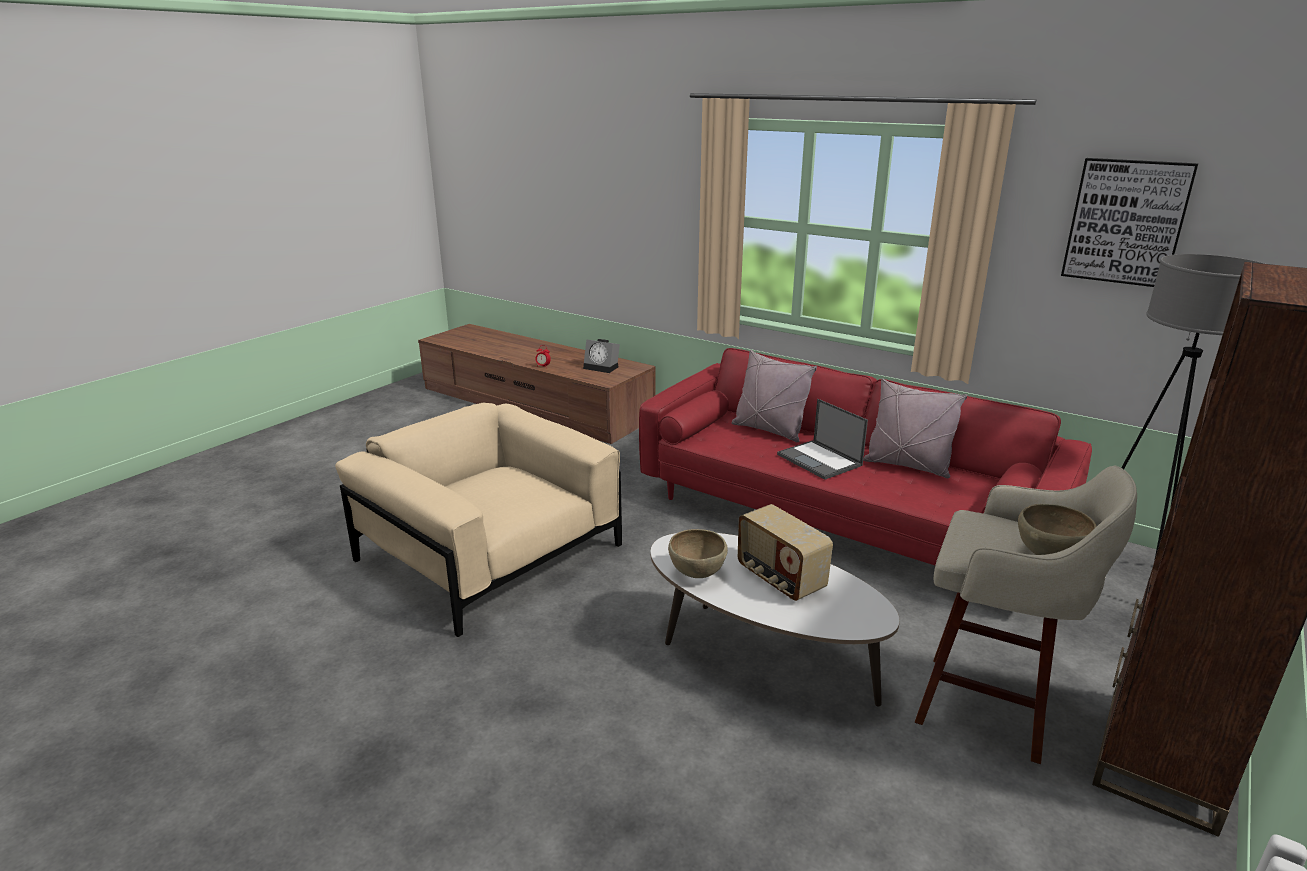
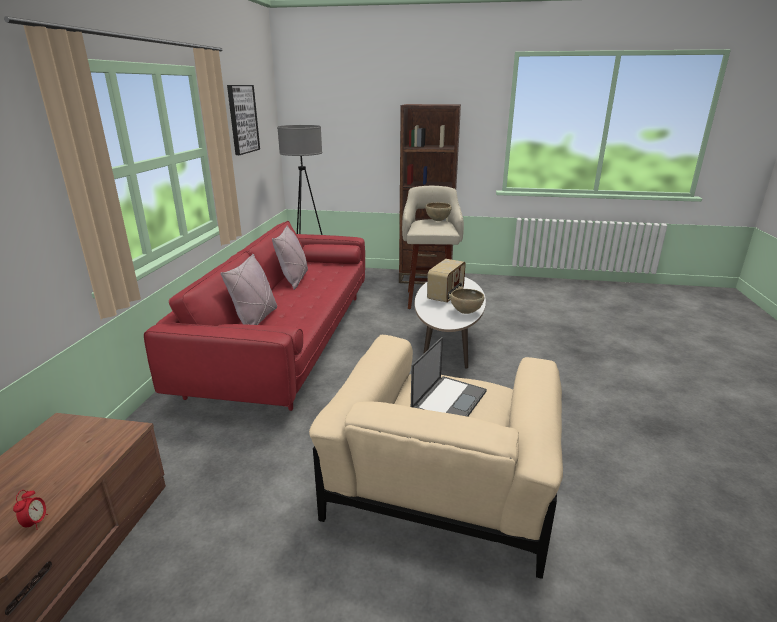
camera: 115 degrees left, 0 degrees up
alarm clock [583,339,620,373] -> none
laptop [777,399,868,480] -> laptop moved to [411,337,487,417]

